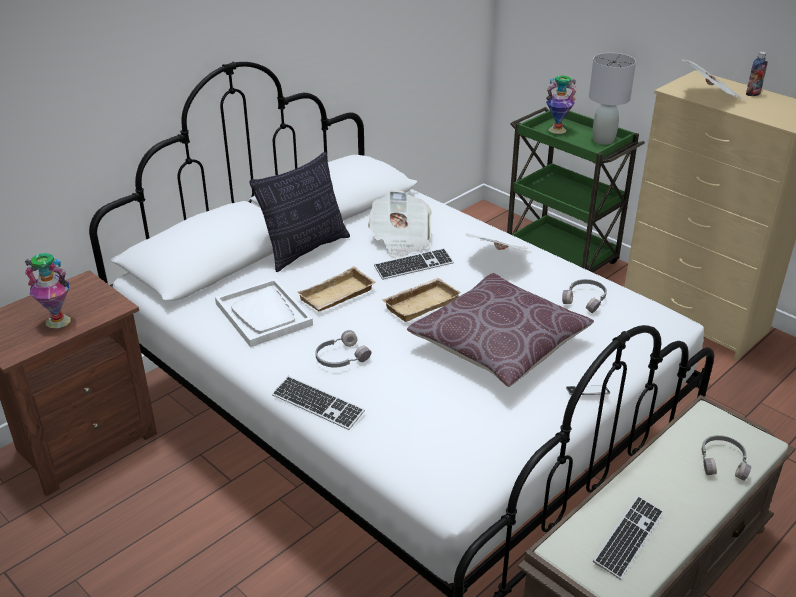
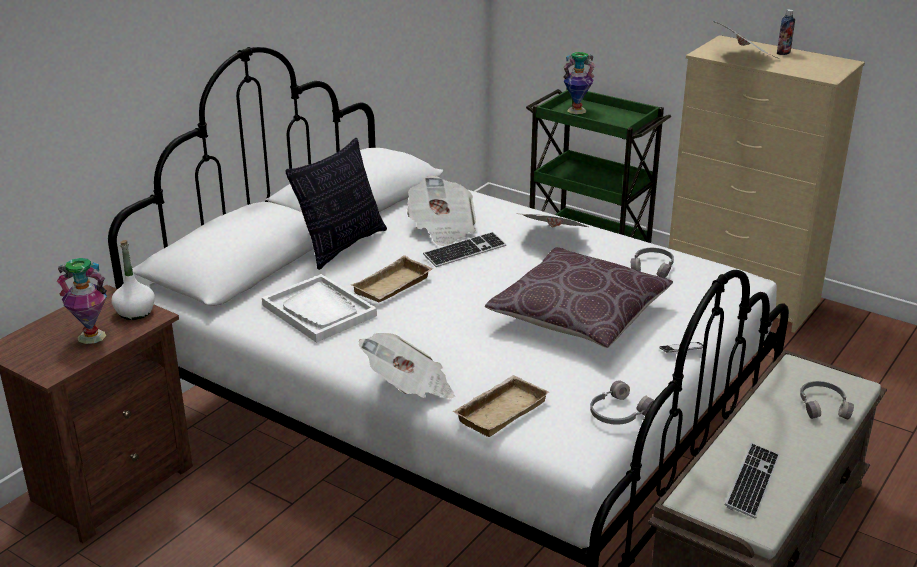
camera: 10 degrees left, 5 degrees down
keyboard [272,376,365,430] -> newspaper [359,333,455,398]
grey headphones [315,330,371,368] -> grey headphones moved to [590,380,654,425]
beige tray [382,278,461,322] -> beige tray moved to [452,375,549,437]
grey table lamp [589,53,636,145] -> none
none -> white bottle [111,240,155,320]

